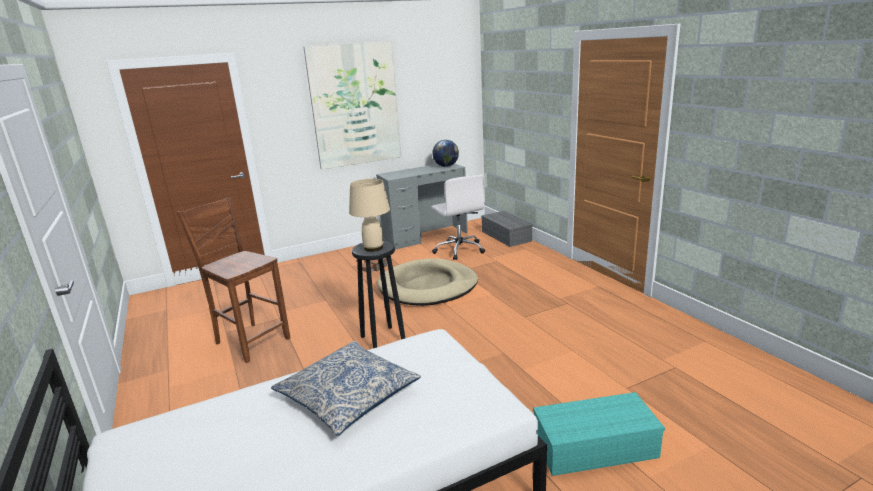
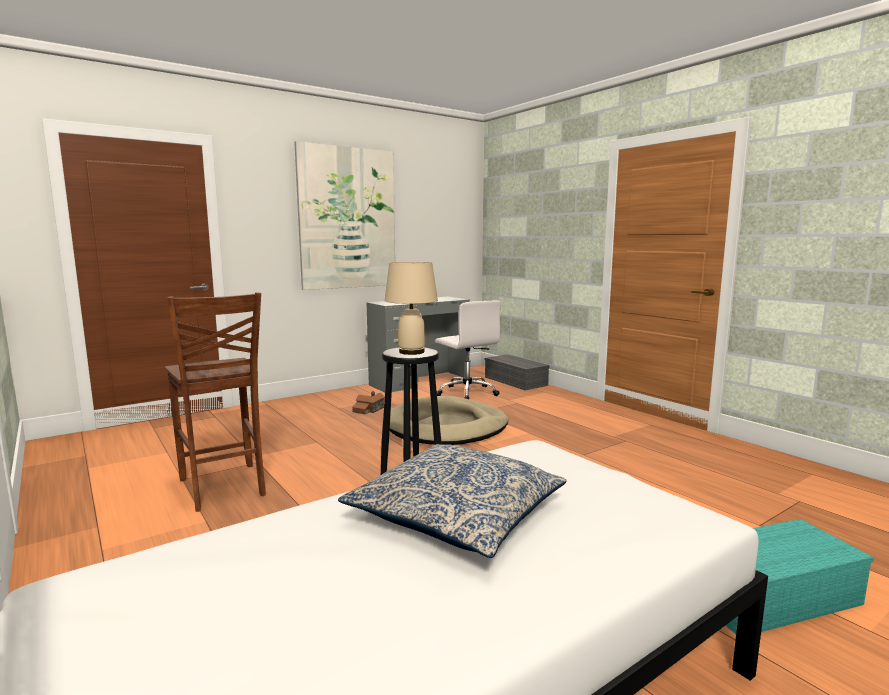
camera: 10 degrees left, 10 degrees down
brown chair [177,197,290,363] -> brown chair turned 150 degrees counterclockwise [165,292,266,512]
globe [432,140,459,167] -> none

